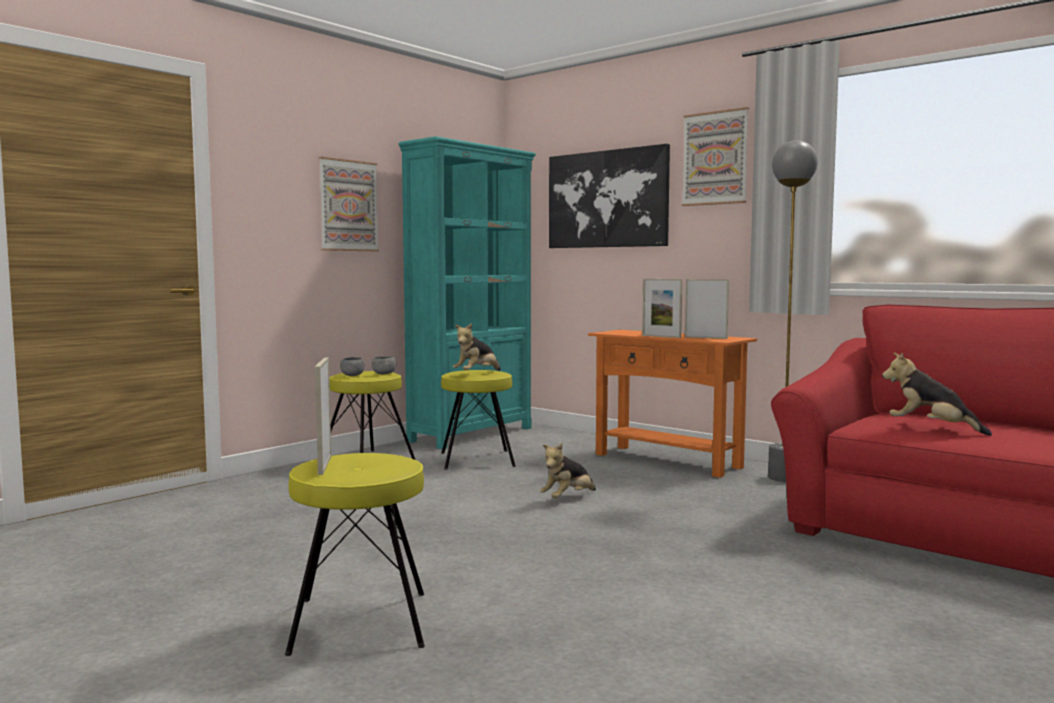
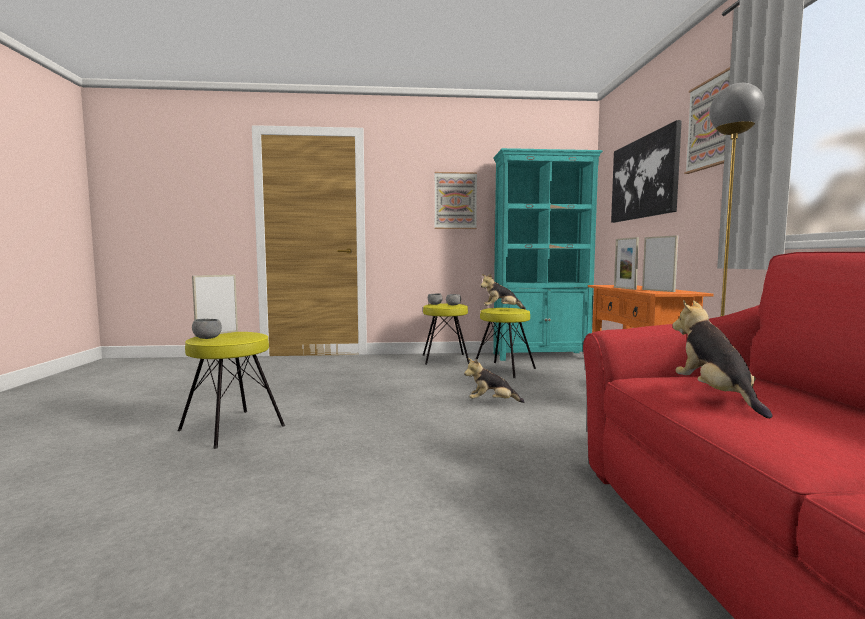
camera: 45 degrees right, 0 degrees up
none -> grey bowl [192,319,222,339]

